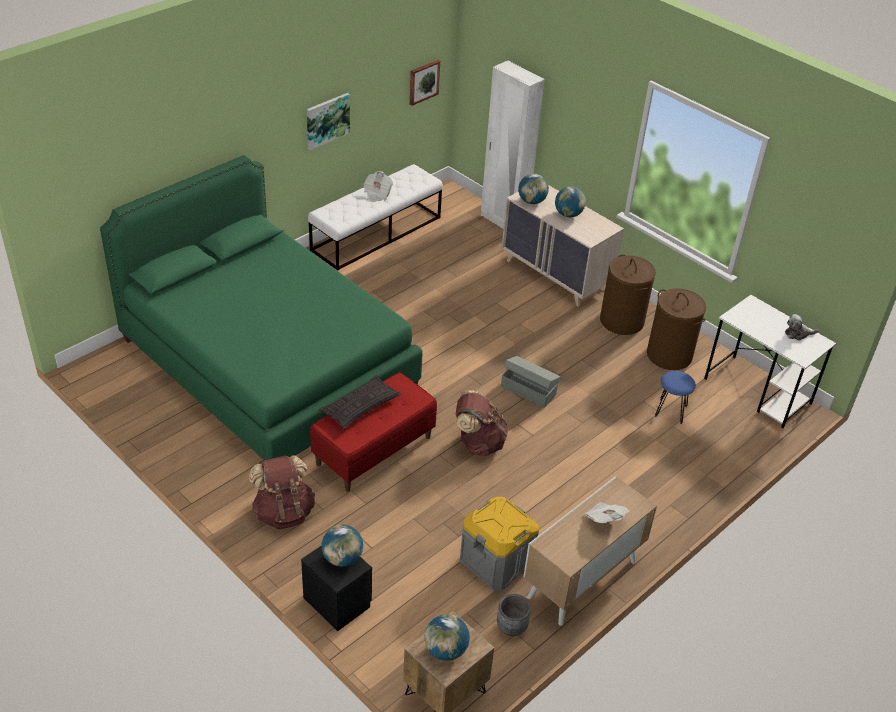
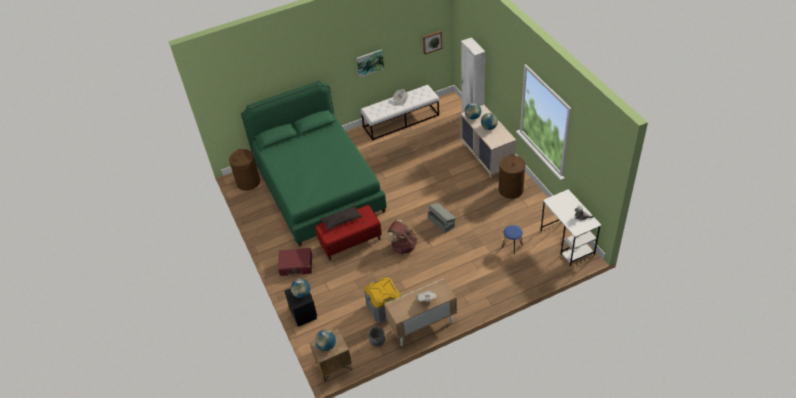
camera: 25 degrees right, 5 degrees up
brown backpack [249,455,315,529] -> red suitcase [278,248,312,276]
brown laundry basket [647,288,706,370] -> brown laundry basket moved to [229,149,260,191]

